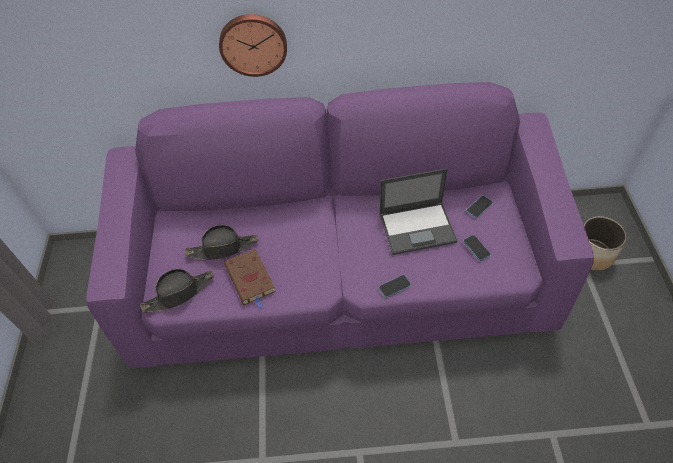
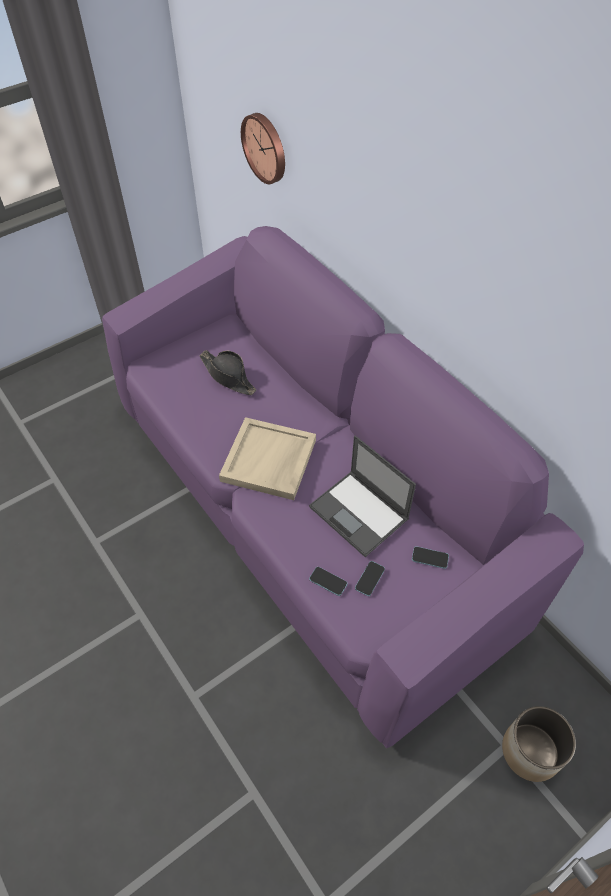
camera: 55 degrees right, 0 degrees up
black hat [140,269,214,312] -> none
wall clock [219,14,287,77] -> wall clock moved to [241,113,285,184]
brown book [224,249,276,309] -> none
phone [379,275,411,298] -> phone moved to [309,567,347,596]
none -> beige tray [219,417,316,500]

